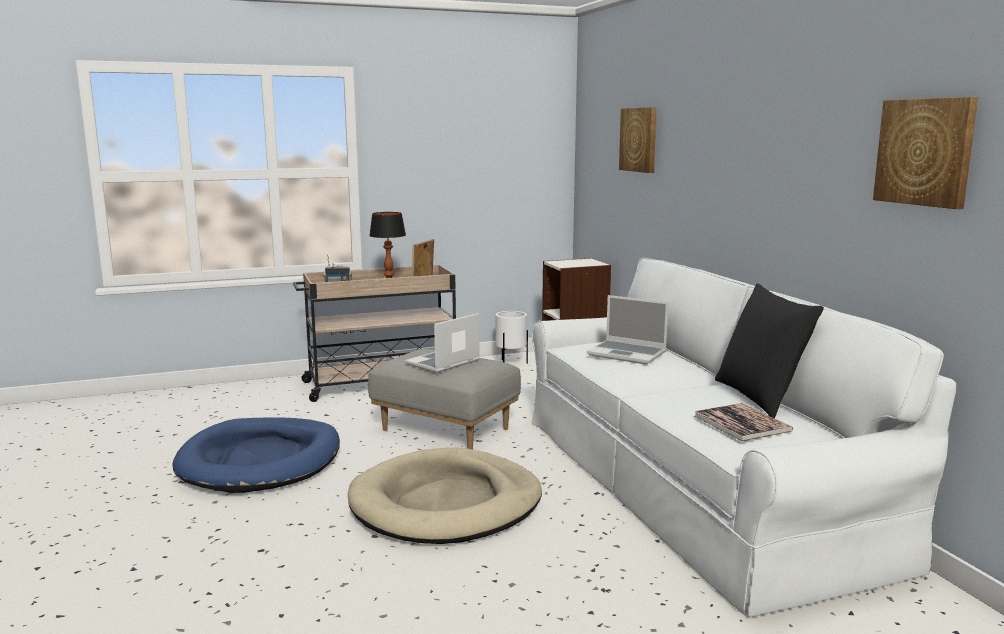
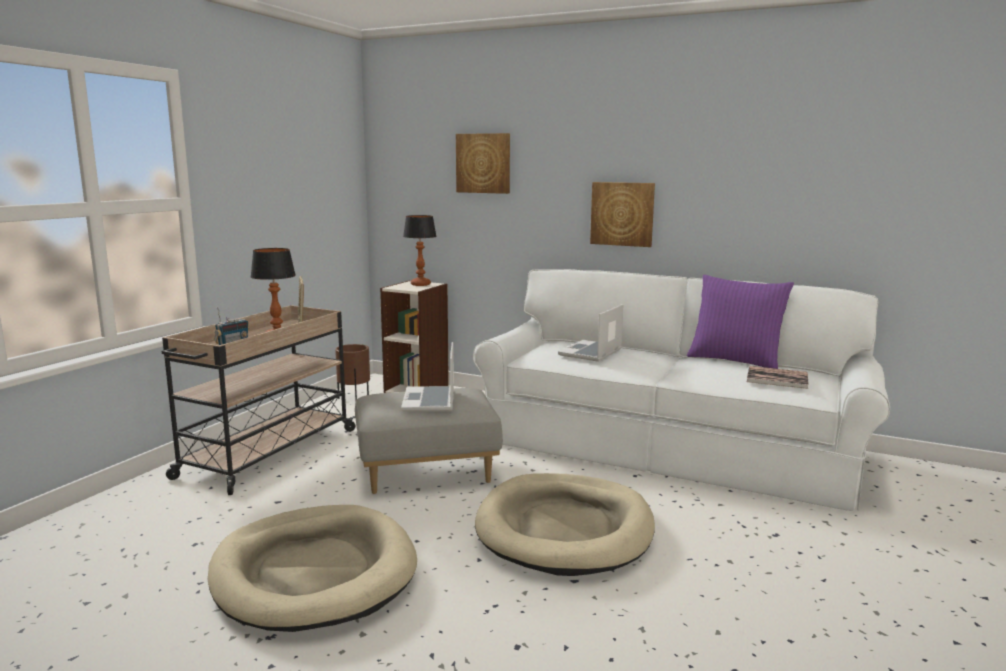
camera: 45 degrees left, 0 degrees up
blue dog bed [173,417,340,493] -> beige dog bed [208,505,417,632]
white planter [496,311,528,364] -> brown planter [335,344,370,400]
laptop [587,295,668,365] -> laptop turned 135 degrees clockwise [558,304,623,362]
black pillow [715,283,824,418] -> purple pillow [687,275,794,369]
picture [873,97,978,209] -> picture moved to [590,182,655,247]
none -> table lamp [403,215,437,286]

